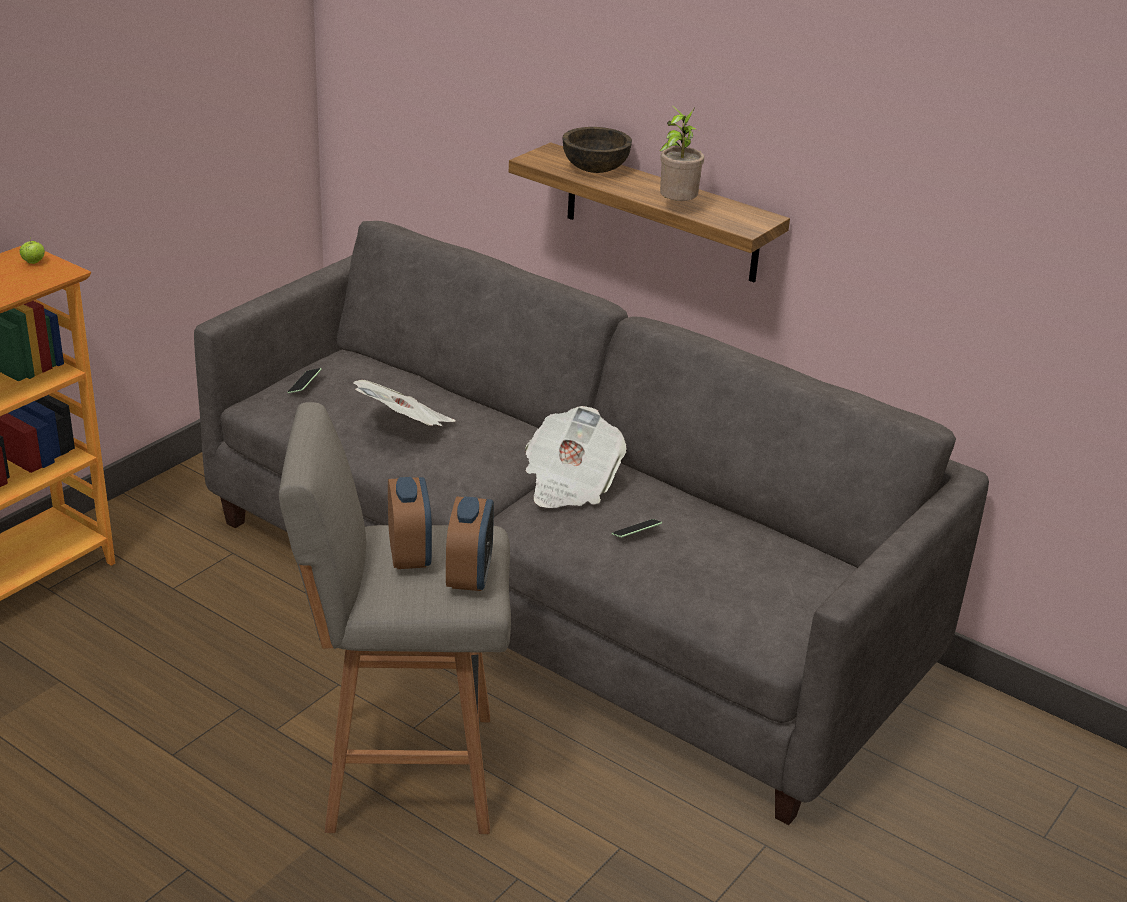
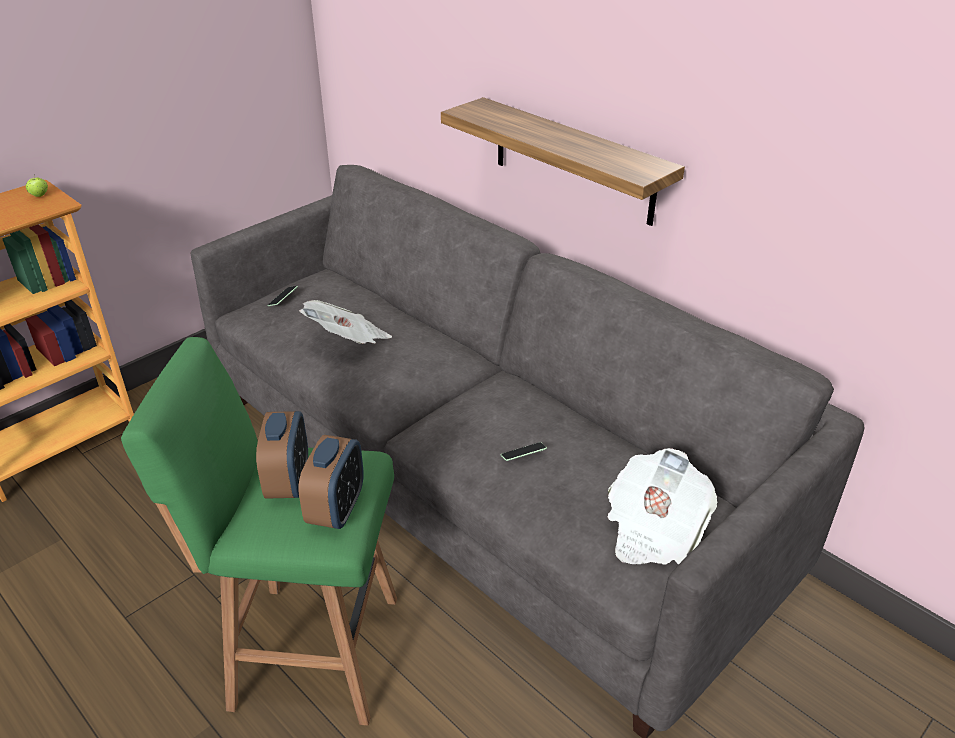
camera: 10 degrees right, 5 degrees up
grey stool [279,402,511,834] -> green stool [121,337,397,726]
newspaper [525,406,626,508] -> newspaper moved to [607,448,717,565]
brown bowl [562,127,632,173] -> none
potted plant [660,105,704,201] -> none

